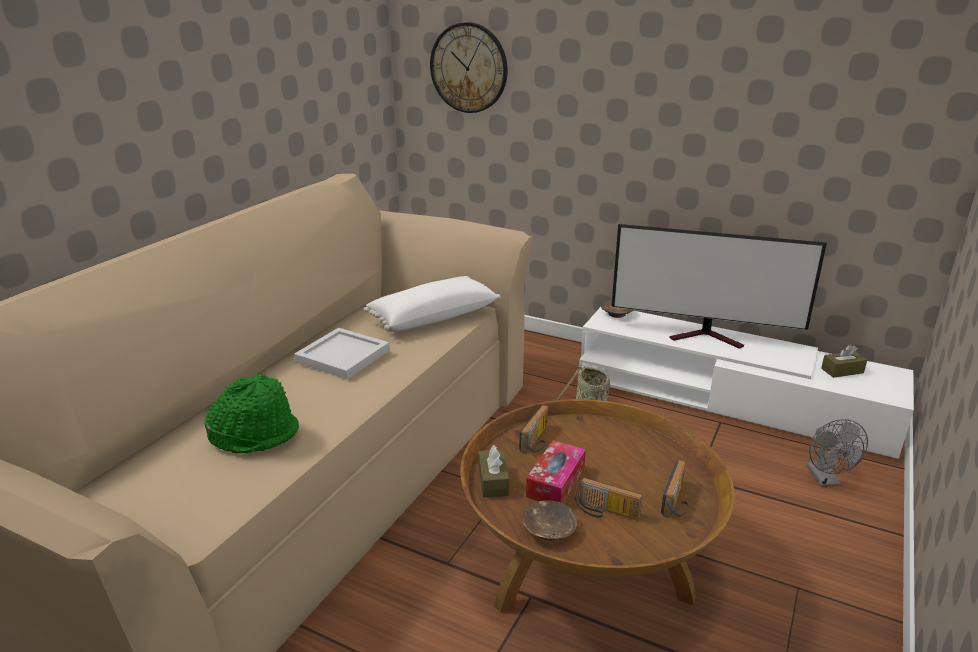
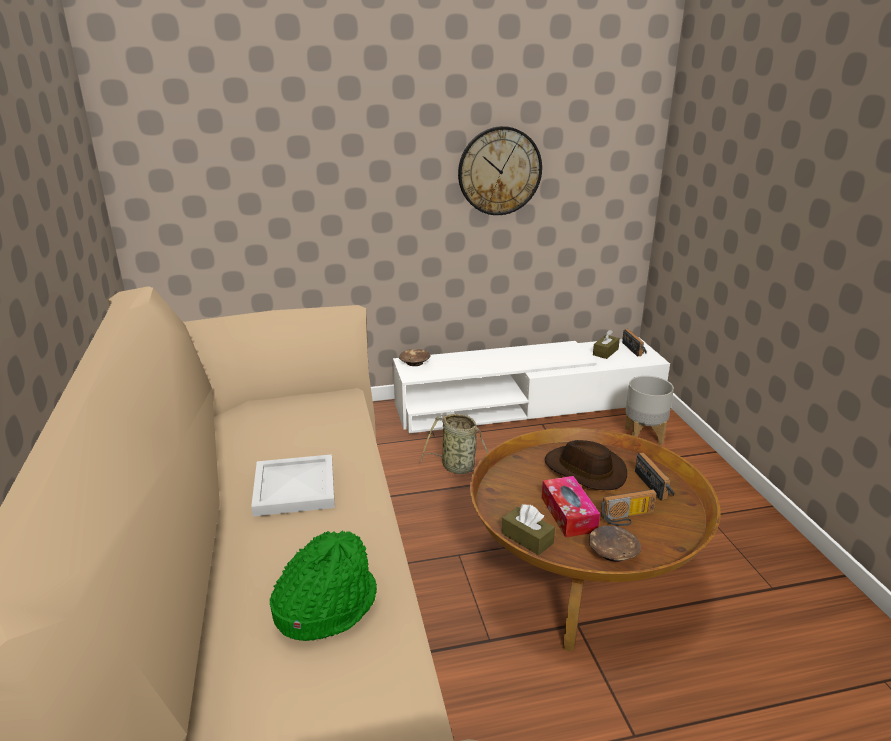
camera: 40 degrees left, 0 degrees up
white pillow [364,276,501,331] -> none
wall clock [430,22,508,113] -> wall clock moved to [458,126,542,215]
radio [519,405,548,453] -> radio moved to [622,329,647,356]
television [612,224,827,349] -> none
grey fan [806,419,868,487] -> grey planter [625,376,674,445]
none -> brown hat [544,440,627,490]

